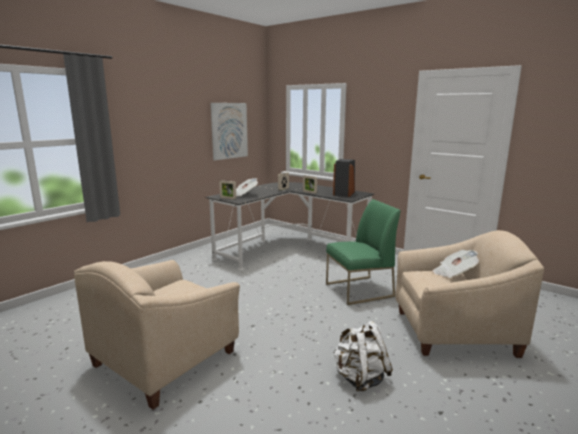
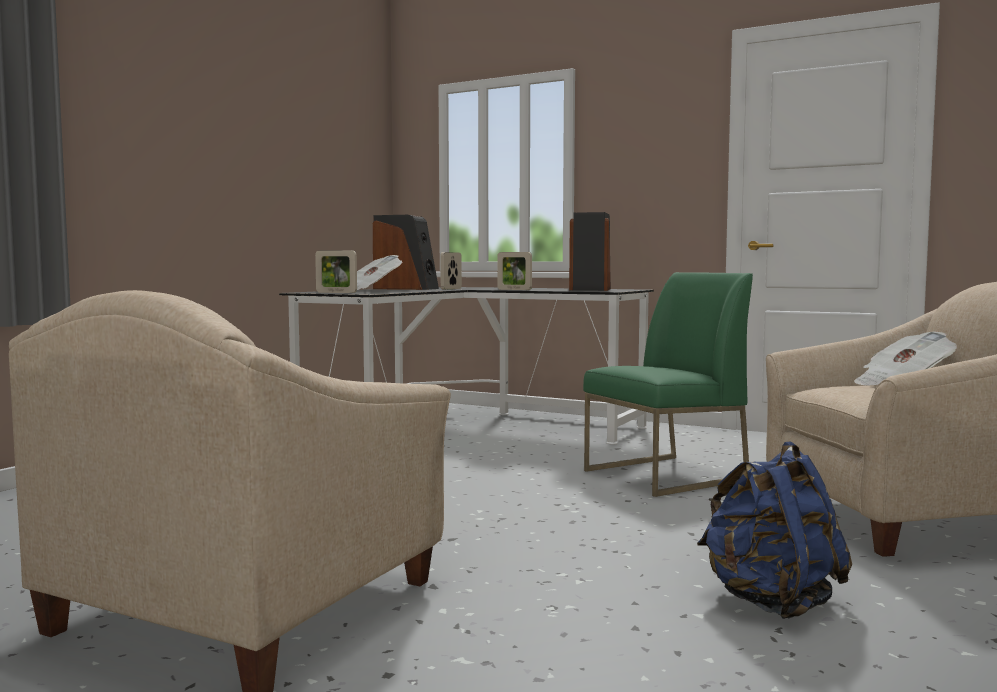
camera: 10 degrees left, 10 degrees down
picture [211,103,248,160] -> none
white backpack [333,321,393,391] -> blue backpack [697,442,852,619]
none -> speaker [373,215,439,290]

